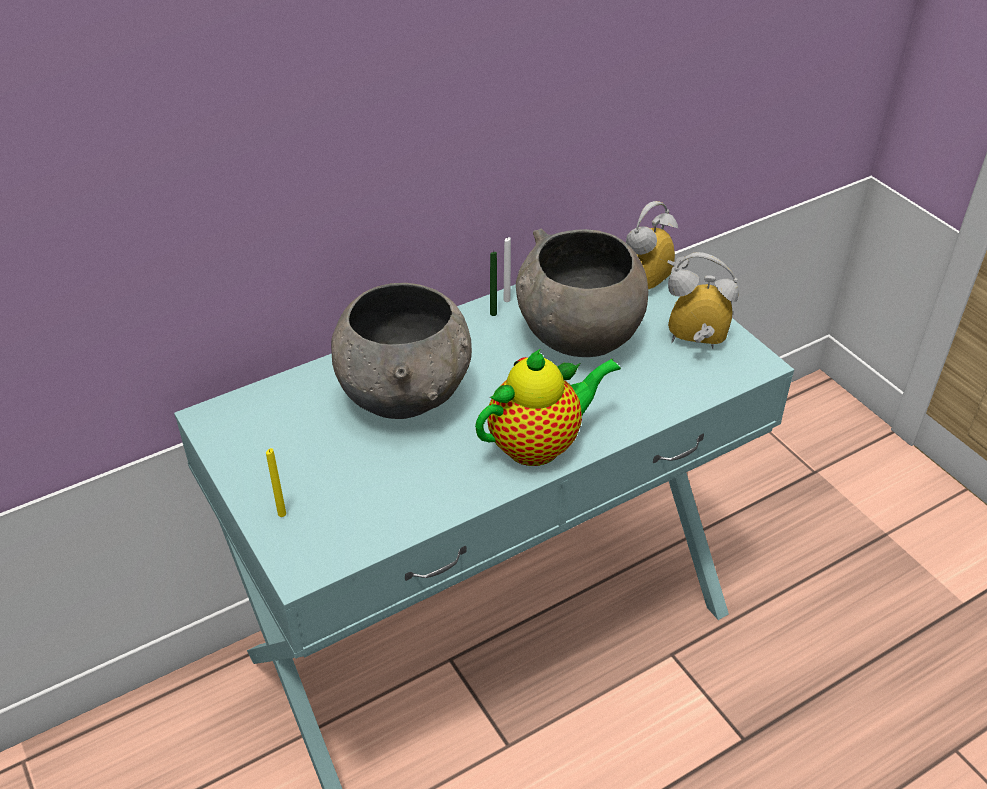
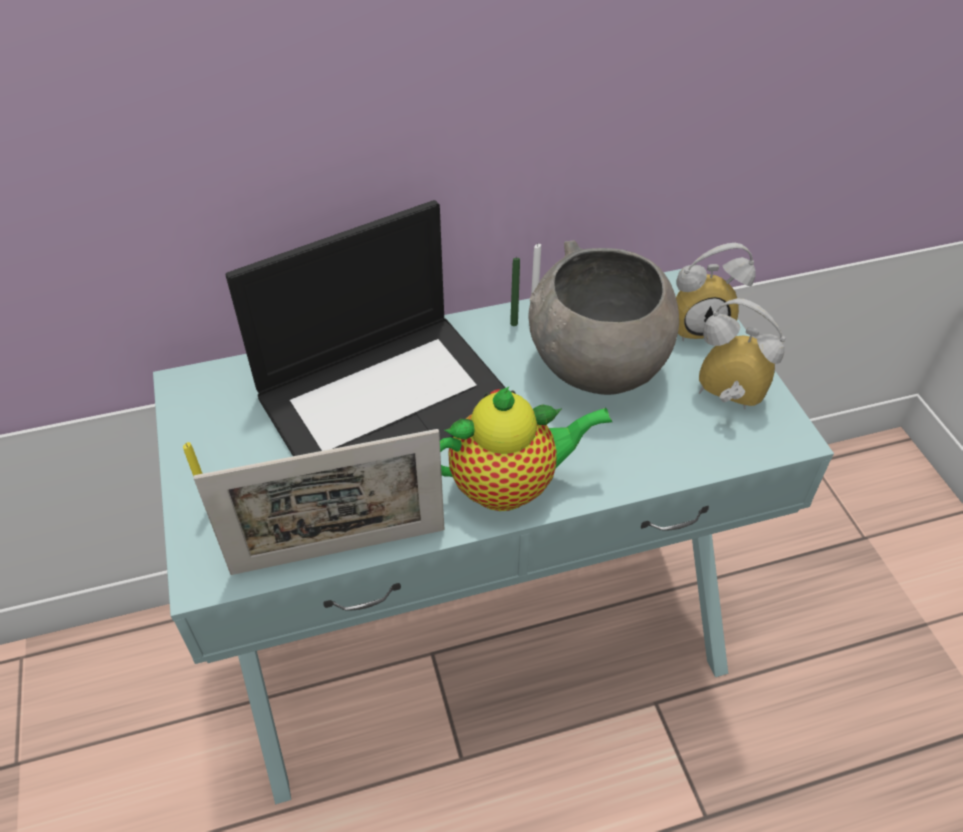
camera: 15 degrees right, 5 degrees up
grey bowl [331,283,472,419] -> laptop [226,200,506,456]
alarm clock [626,201,689,289] -> alarm clock turned 150 degrees counterclockwise [676,243,756,341]
none -> picture frame [193,429,444,575]

